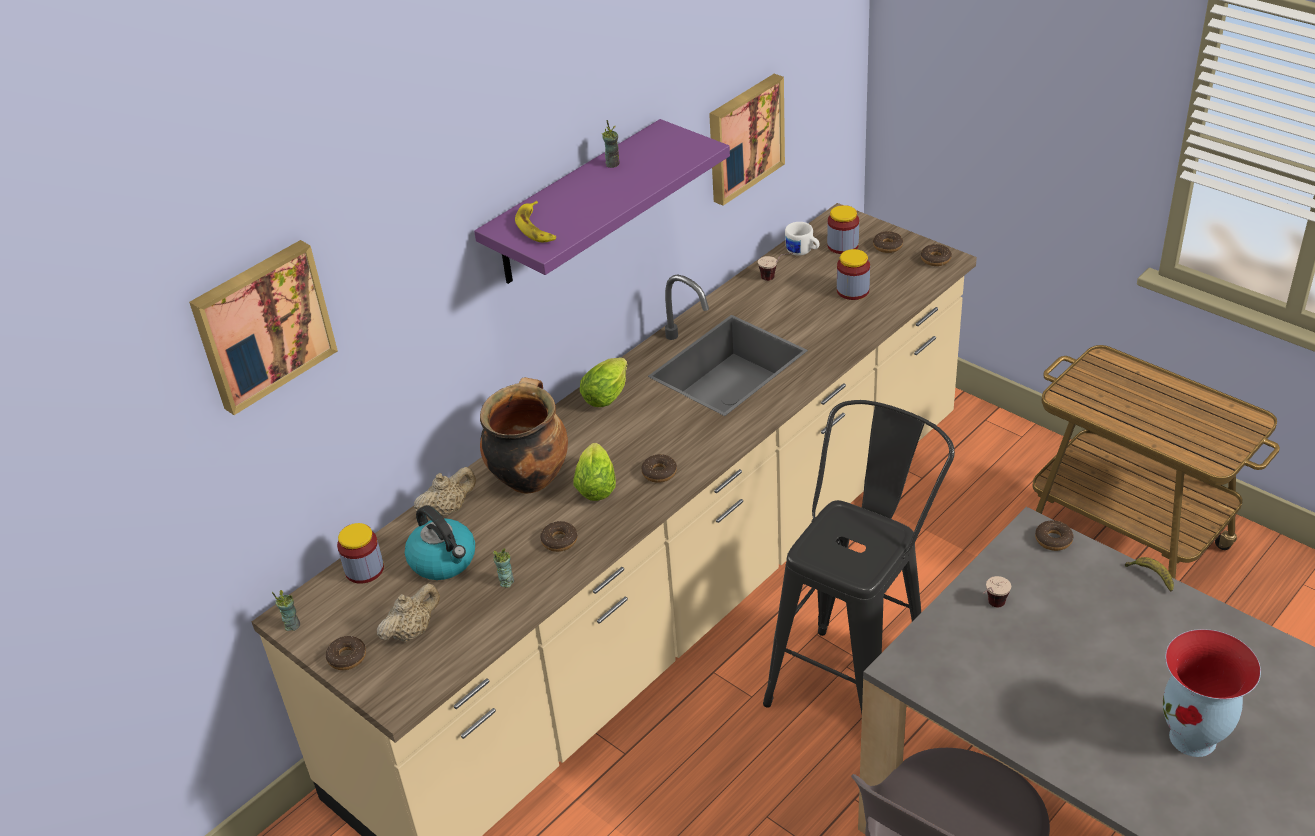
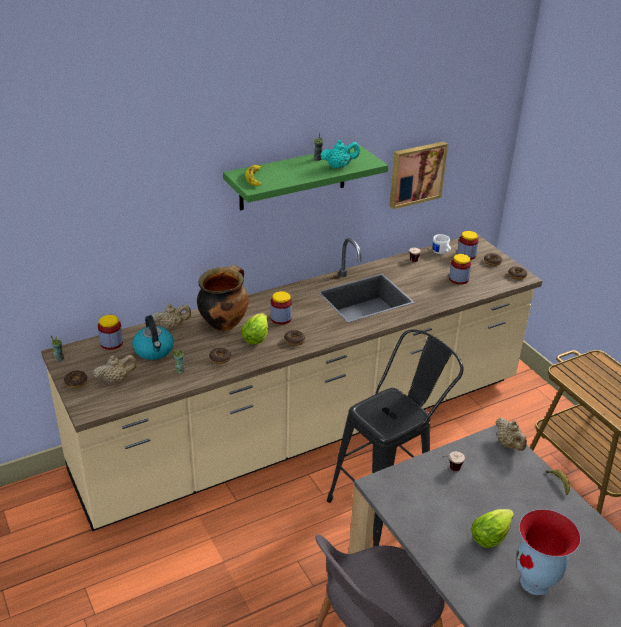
camera: 15 degrees right, 5 degrees down
picture [189,240,338,415] -> none
purple shelf [474,119,730,284] -> green shelf [223,145,388,211]
lettuce [580,358,627,407] -> lettuce moved to [471,509,514,548]
donut [1035,520,1073,551] -> beige teapot [496,418,527,451]
none -> jar [271,291,292,324]
none -> turquoise teapot [321,140,360,168]

